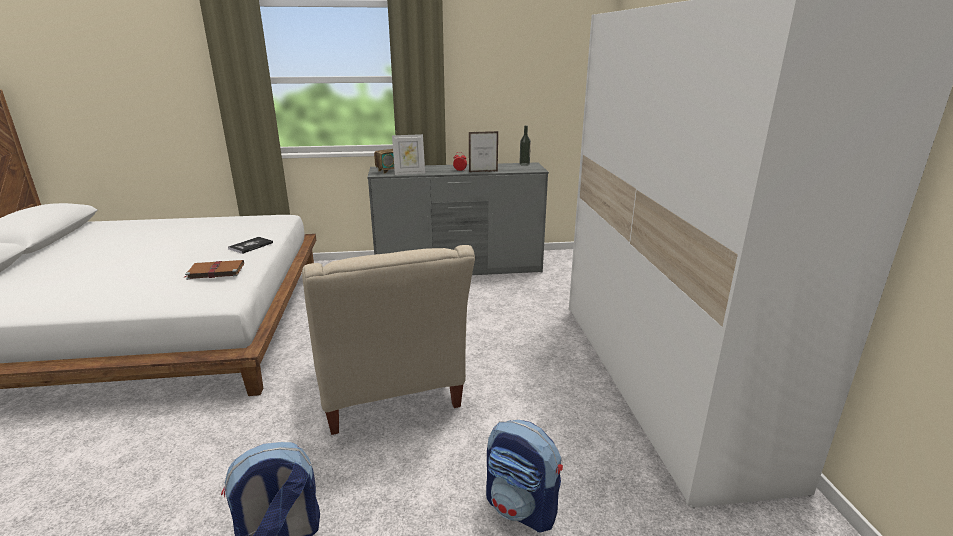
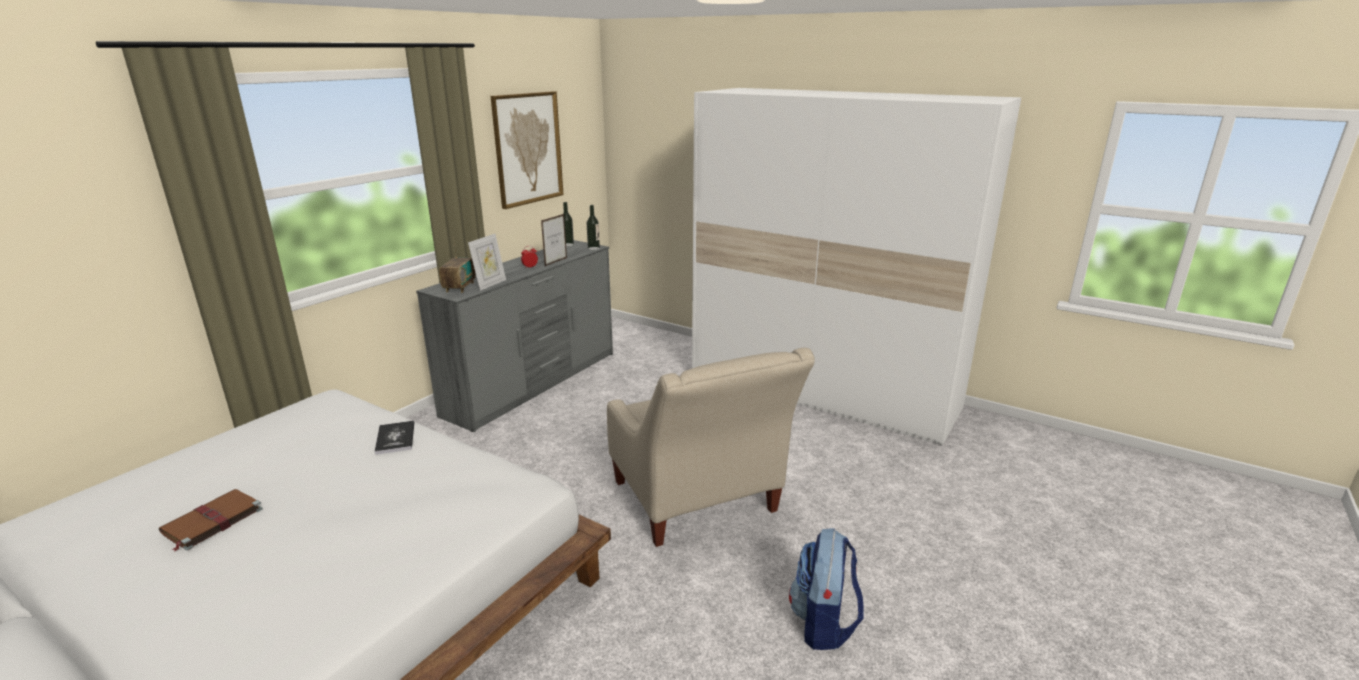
camera: 50 degrees left, 0 degrees up
brown book [185,260,244,280] -> brown book moved to [159,489,263,552]
beige armchair [302,245,475,435] -> beige armchair turned 45 degrees clockwise [607,348,815,547]
backpack [486,420,563,532] -> none
none -> picture [491,91,564,209]
none -> bottle [587,205,600,250]

